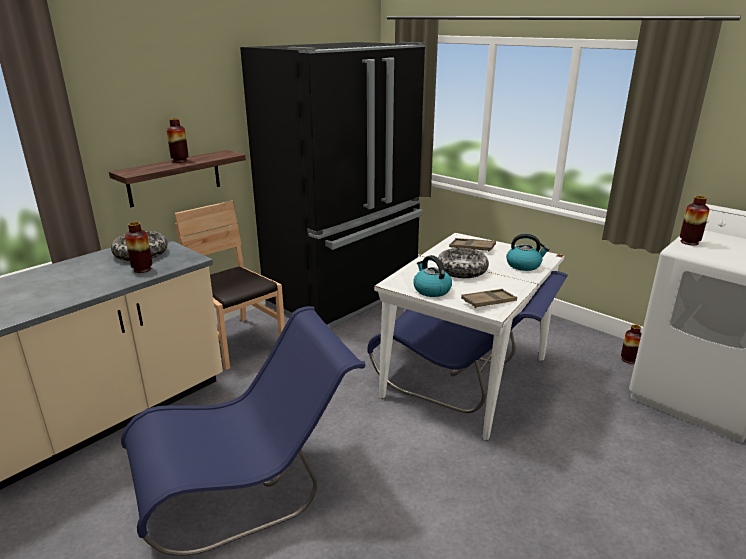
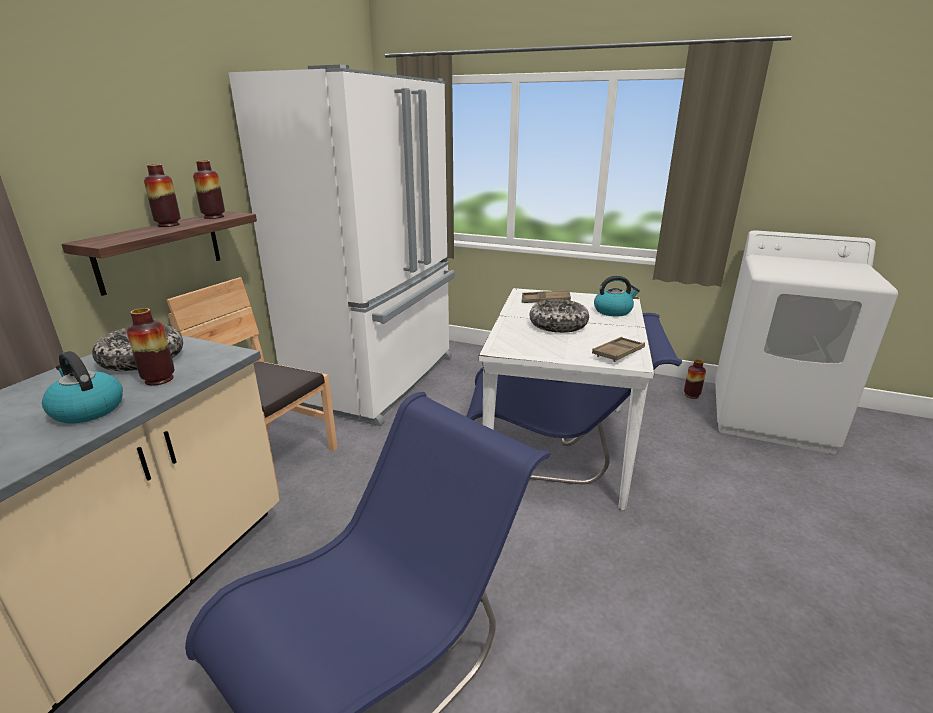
camera: 20 degrees left, 0 degrees up
black fridge [240,42,426,329] -> white fridge [228,65,455,426]
kettle [413,255,452,297] -> kettle moved to [42,351,123,424]
vase [680,196,709,246] -> vase moved to [193,160,225,219]

